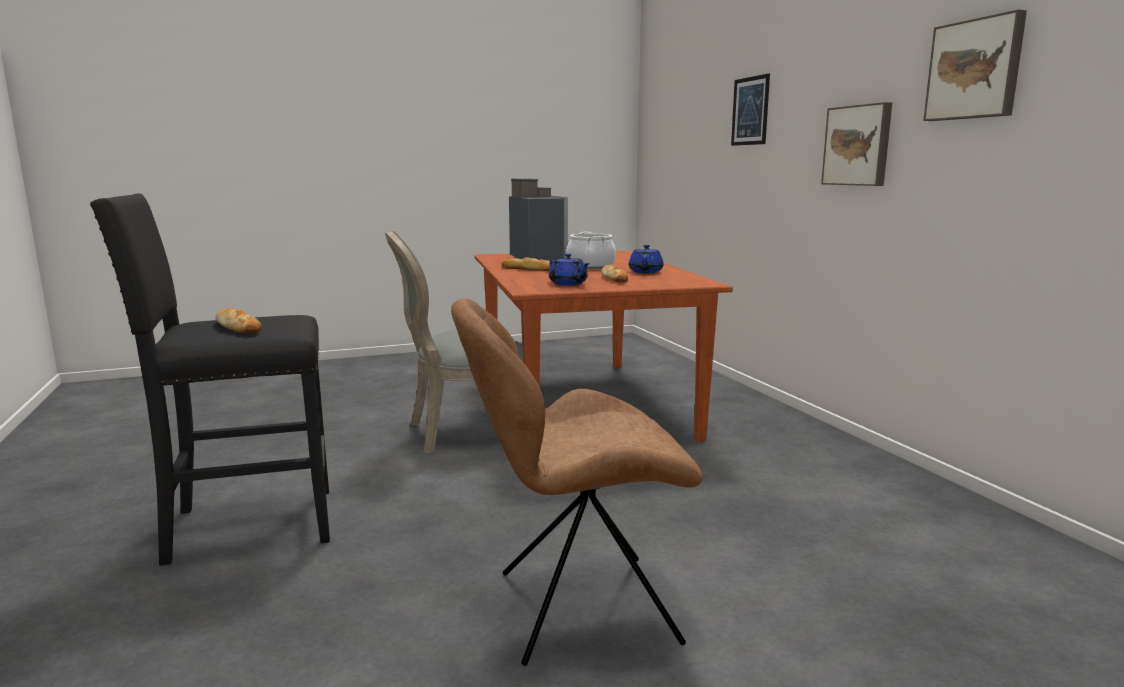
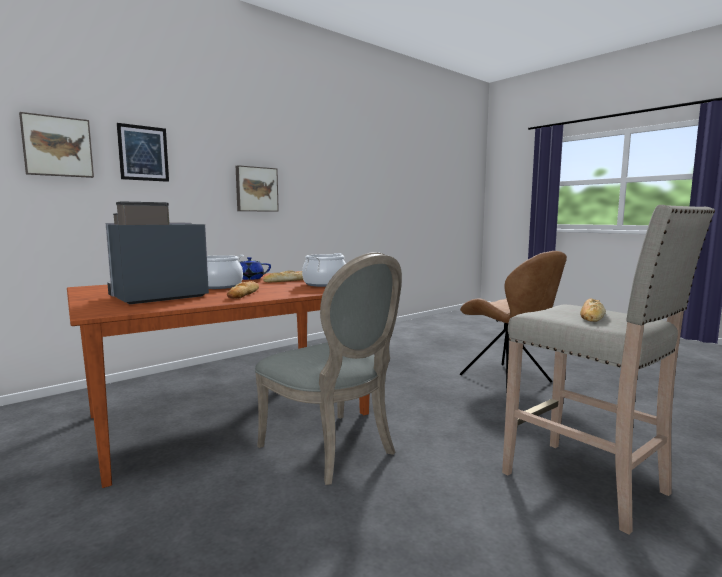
camera: 110 degrees left, 5 degrees down
black stool [90,194,330,566] -> beige stool [502,205,715,535]
blue teapot [549,253,590,286] -> cooking pot [302,253,346,287]
picture [923,9,1027,121] -> picture moved to [19,112,94,178]

